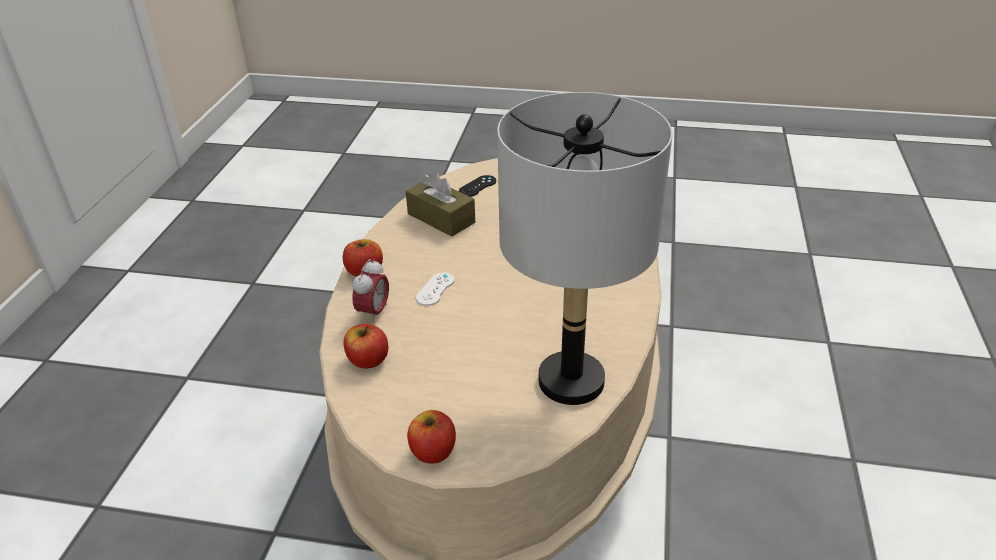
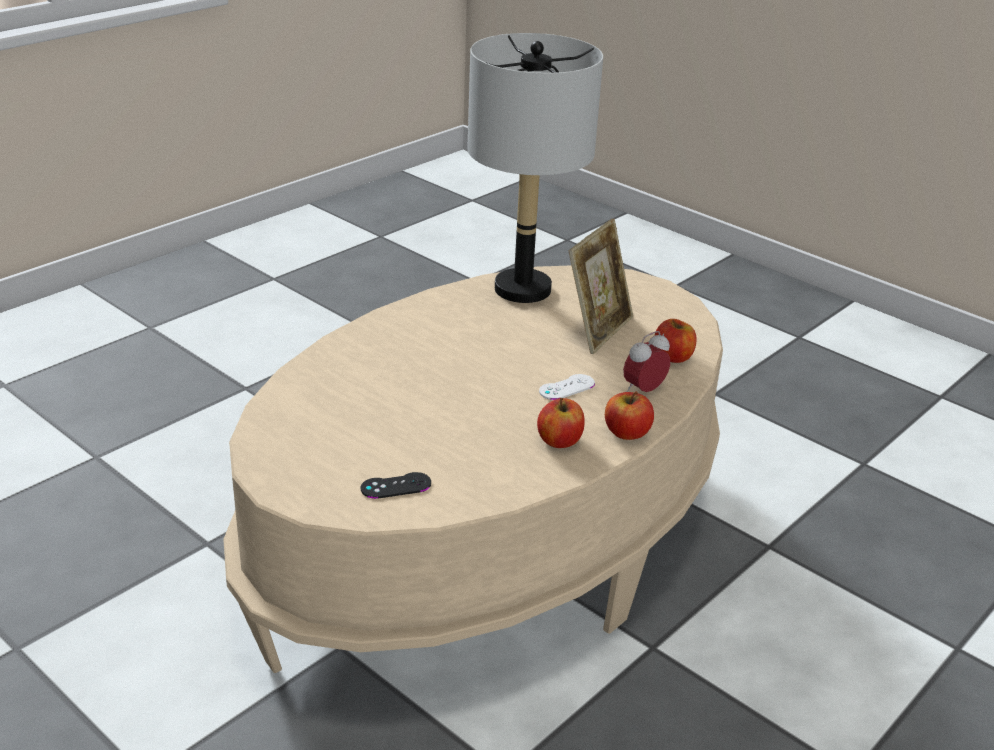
camera: 150 degrees left, 5 degrees down
brown tissue box [406,171,475,237] -> none
apple [407,410,456,464] -> apple moved to [537,398,585,448]
none -> picture frame [569,218,633,354]

